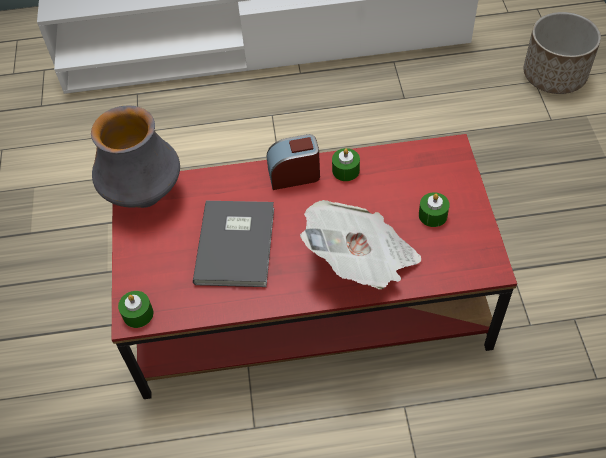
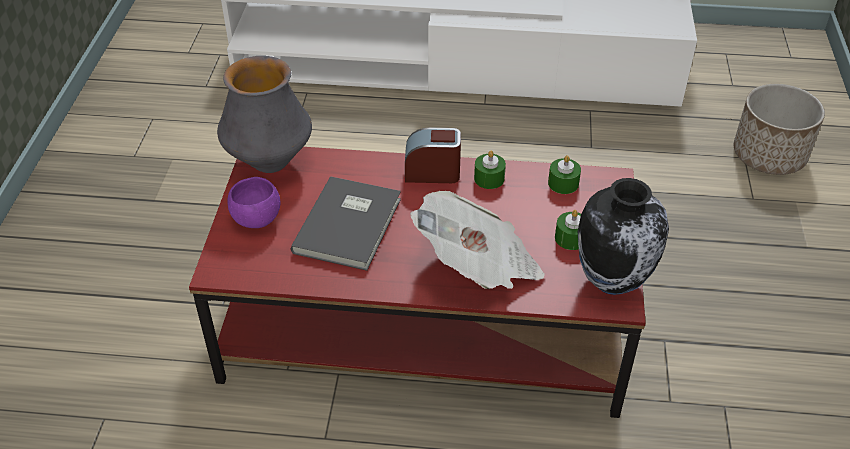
camera: 10 degrees right, 10 degrees down
green candle [118,291,153,328] -> green candle moved to [548,155,581,194]
none -> purple bowl [227,177,280,228]
none -> vase [578,178,669,295]

